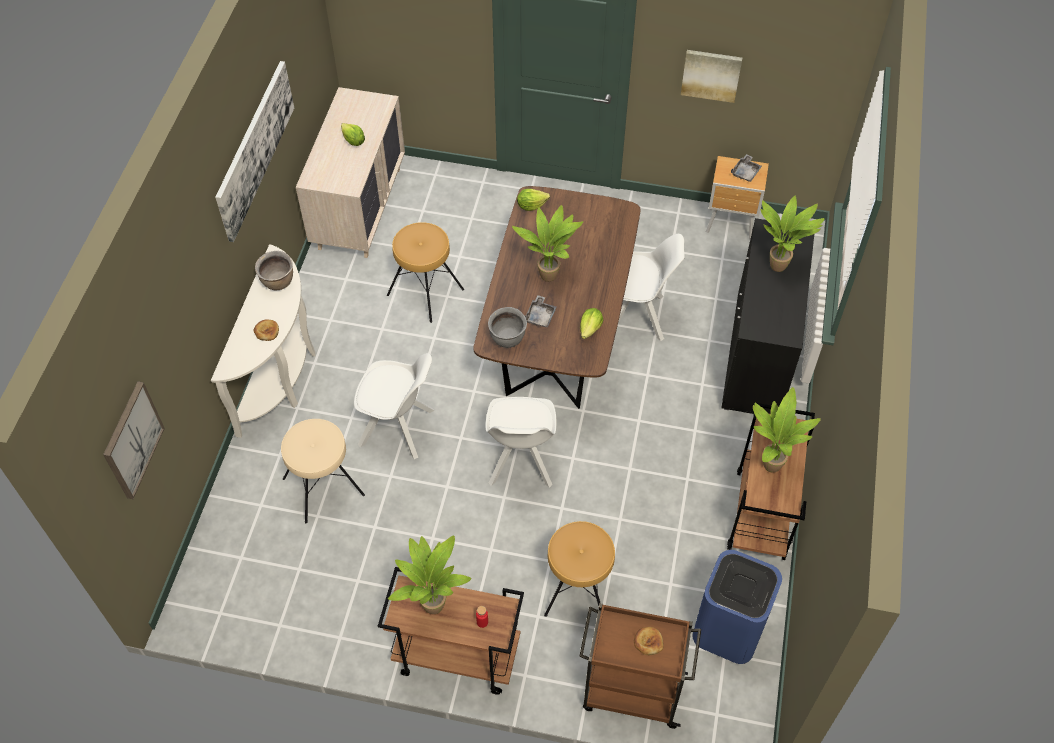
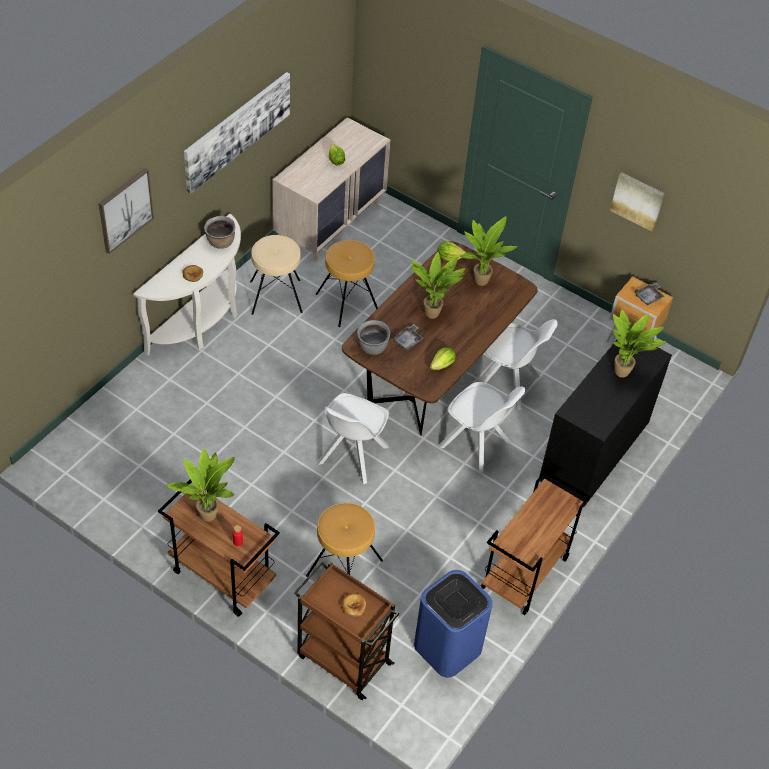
camera: 20 degrees right, 5 degrees down
picture [103,381,165,499] -> picture moved to [99,168,154,254]
beige stool [281,419,365,523] -> beige stool moved to [250,235,303,315]
white chair [354,353,435,459] -> white chair moved to [438,382,525,474]
potted plant [753,387,821,473] -> potted plant moved to [460,216,518,286]

